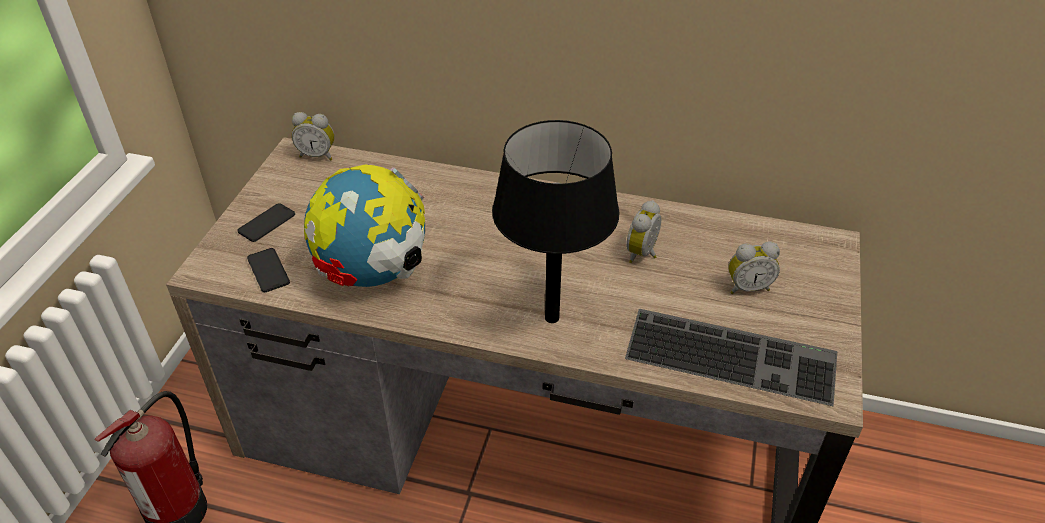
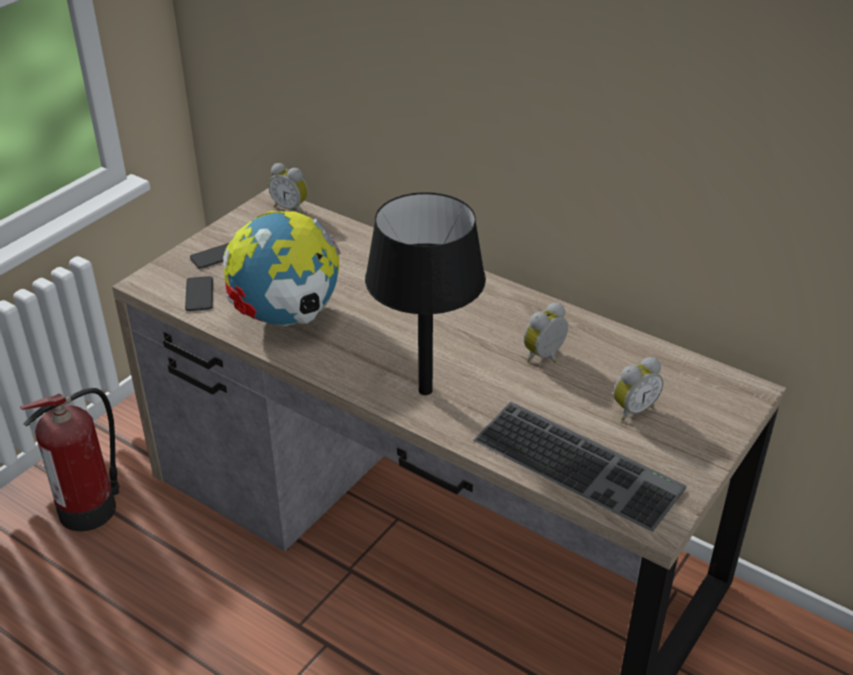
camera: 20 degrees right, 5 degrees down
alarm clock [728,242,780,294] -> alarm clock turned 45 degrees counterclockwise [613,357,663,421]

